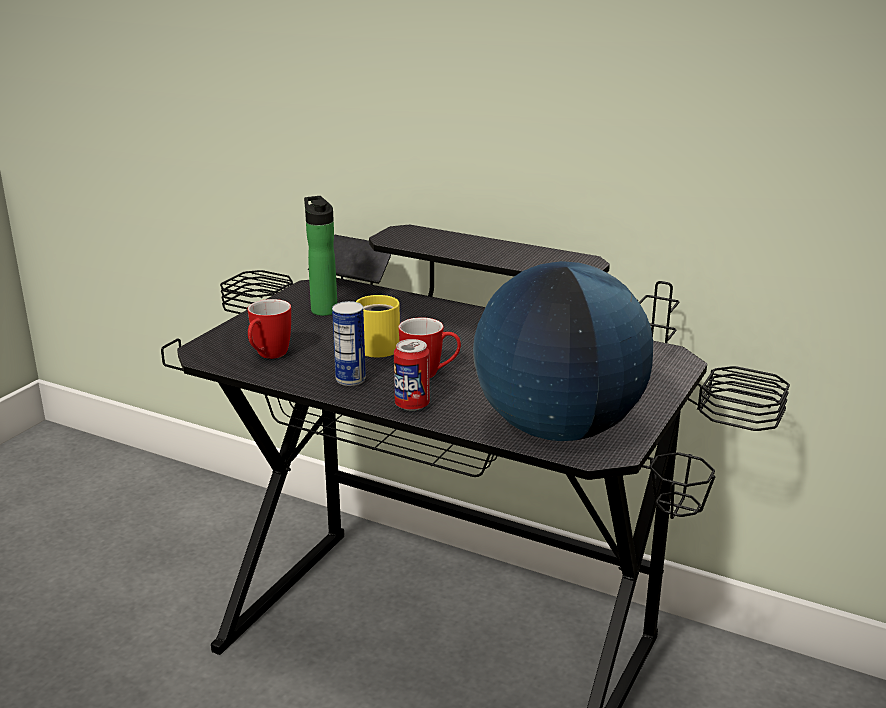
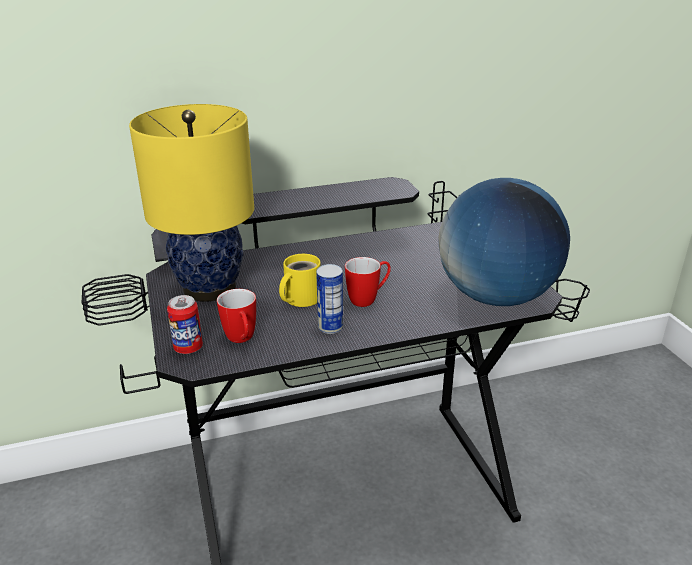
camera: 45 degrees left, 5 degrees up
bottle [304,196,337,316] -> yellow table lamp [129,104,254,302]
can [394,339,430,411] -> can moved to [167,295,203,354]

